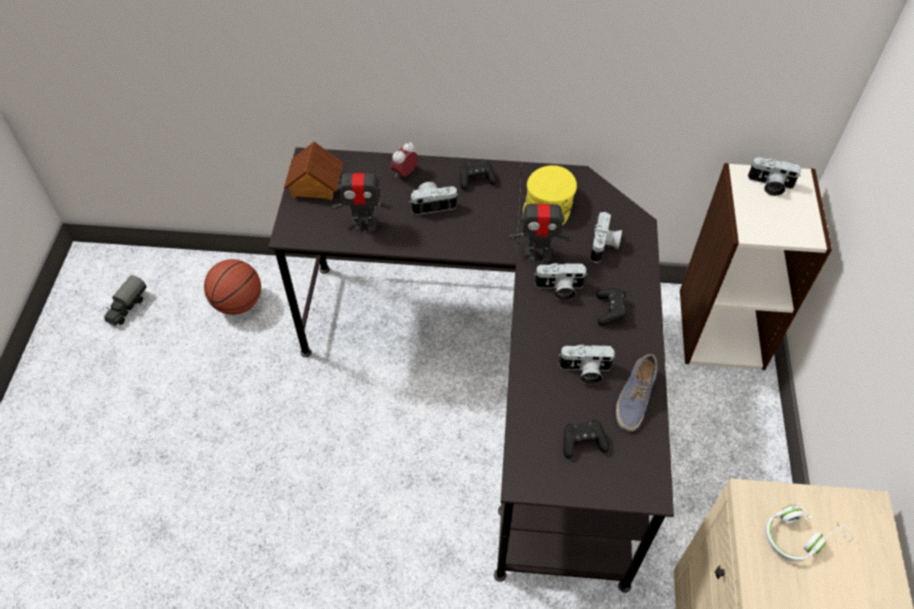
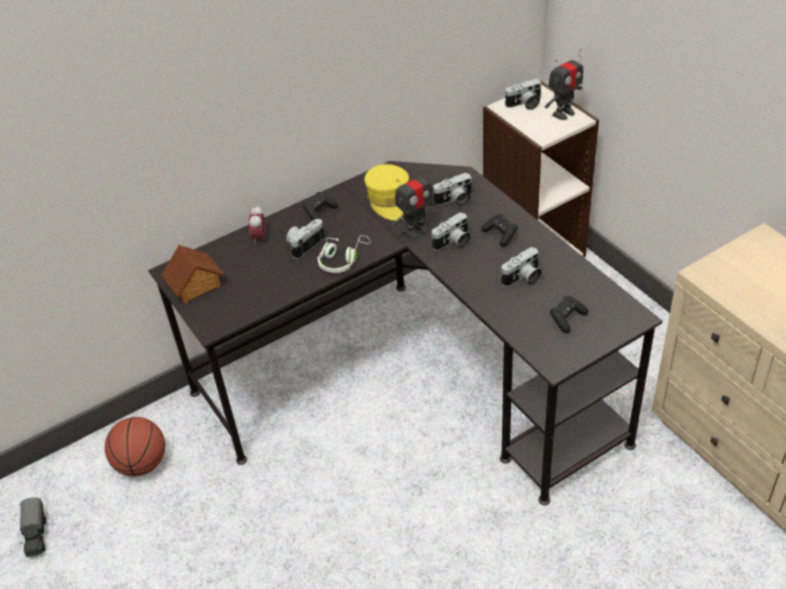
camera: 35 degrees left, 10 degrees down
toy robot [332,166,393,233] -> toy robot moved to [545,49,583,120]
camera [590,212,622,263] -> camera turned 90 degrees clockwise [433,173,472,207]
shoe [616,354,658,432] -> none
white headphones [765,503,853,562] -> white headphones moved to [318,235,371,273]

